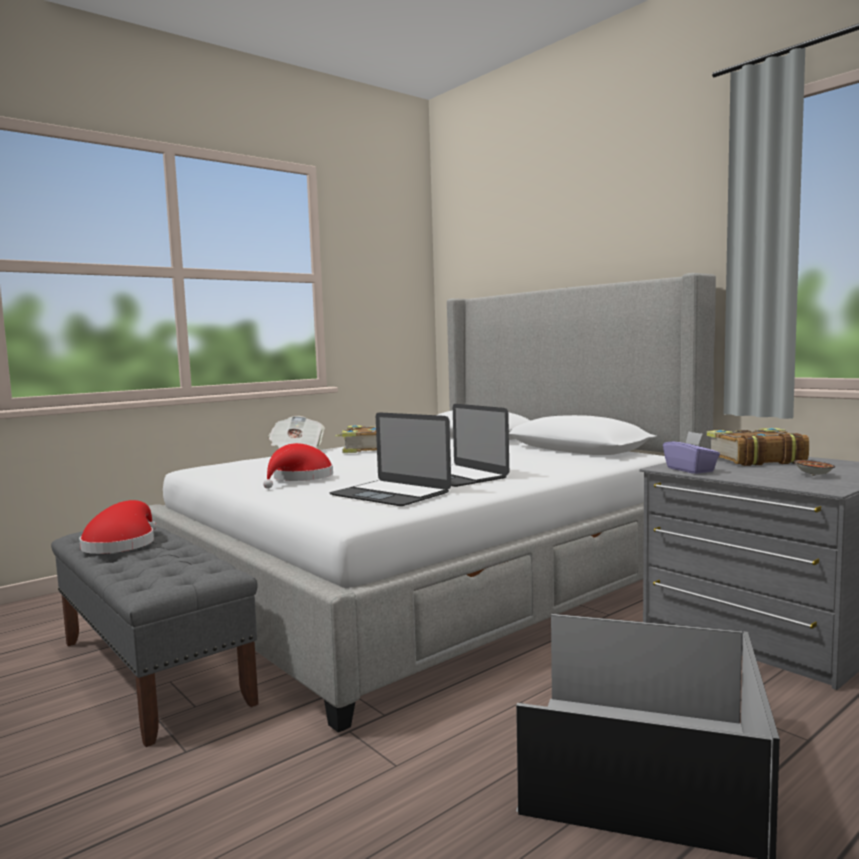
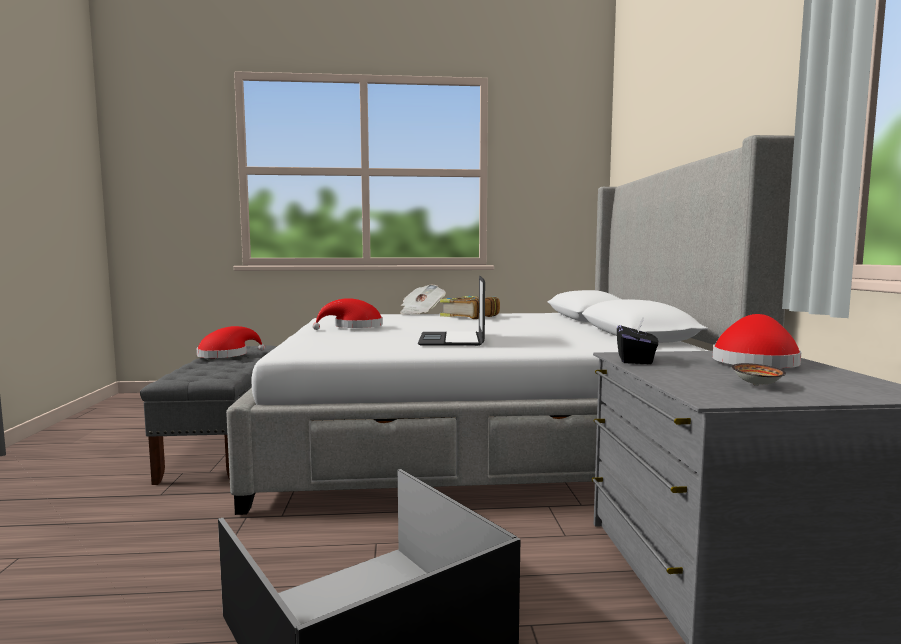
camera: 35 degrees right, 0 degrees up
laptop [330,412,451,506] -> none
purple tissue box [663,431,720,474] -> black tissue box [617,317,658,364]
book [707,428,809,466] -> red hat [713,314,801,368]

